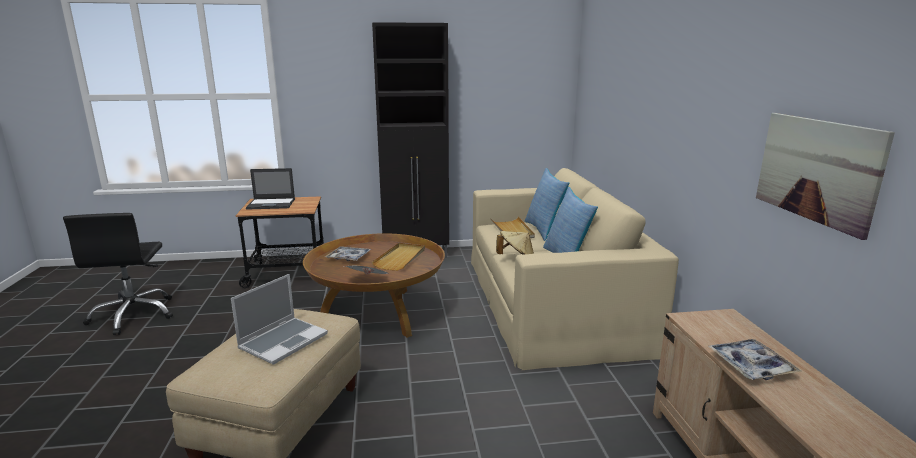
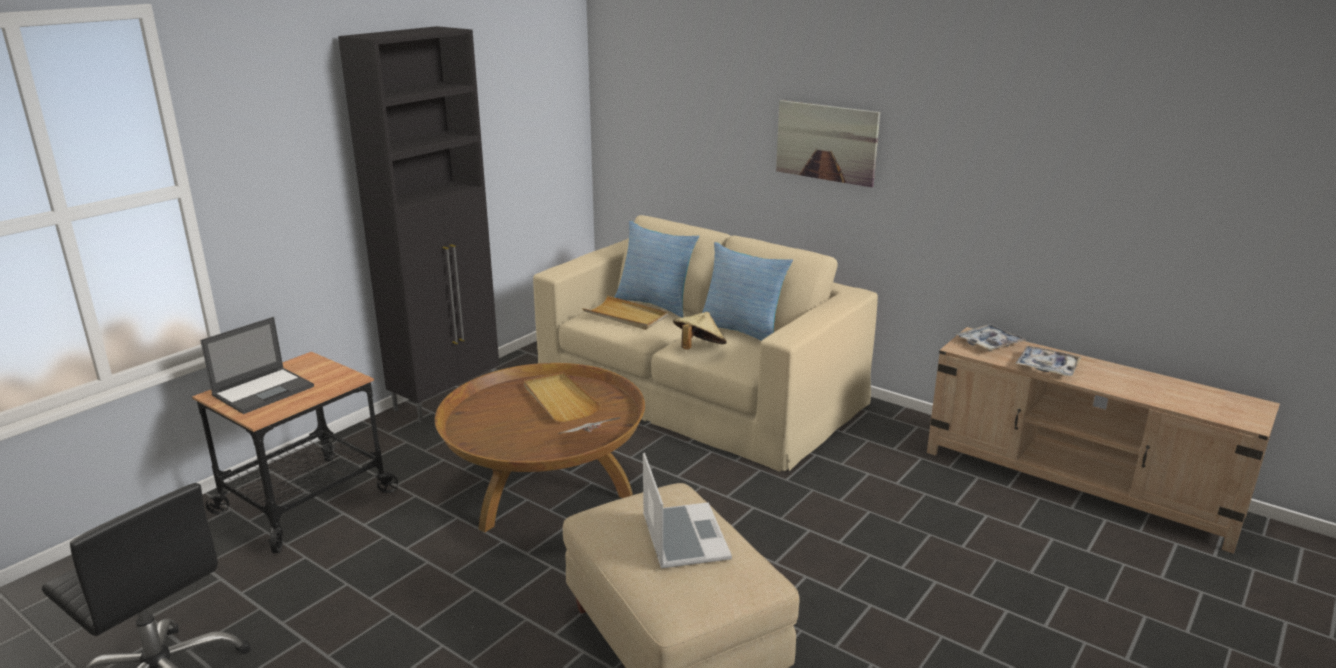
camera: 45 degrees left, 5 degrees up
tray [325,246,371,261] -> tray moved to [956,324,1027,351]
picture [756,113,895,240] -> picture moved to [776,100,880,187]

